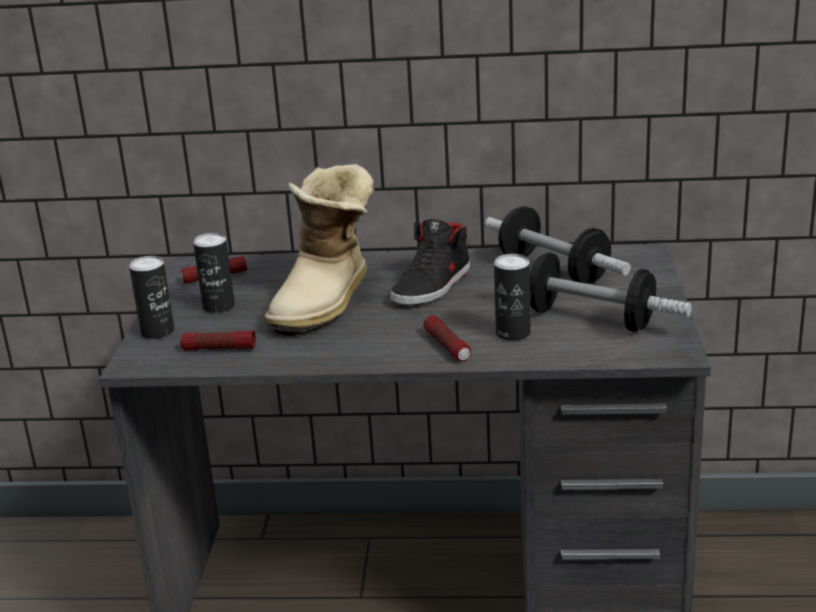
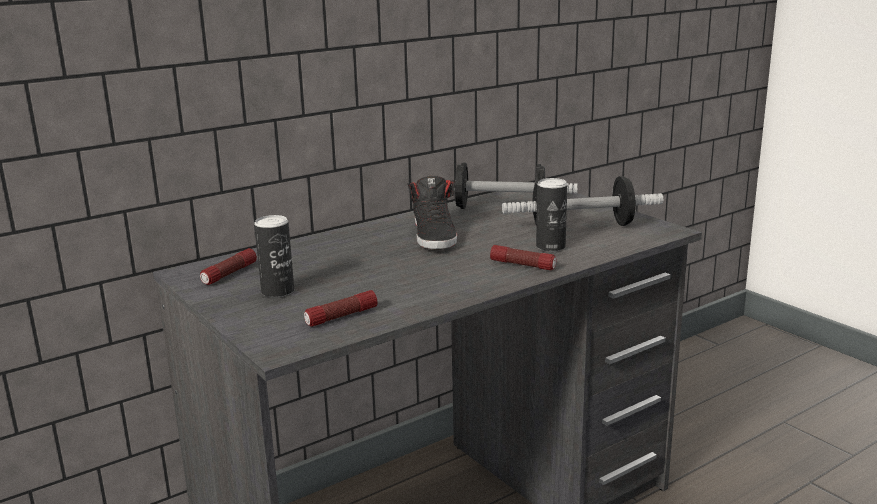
camera: 40 degrees left, 5 degrees down
can [129,256,174,339] -> none
boot [265,164,375,337] -> none

